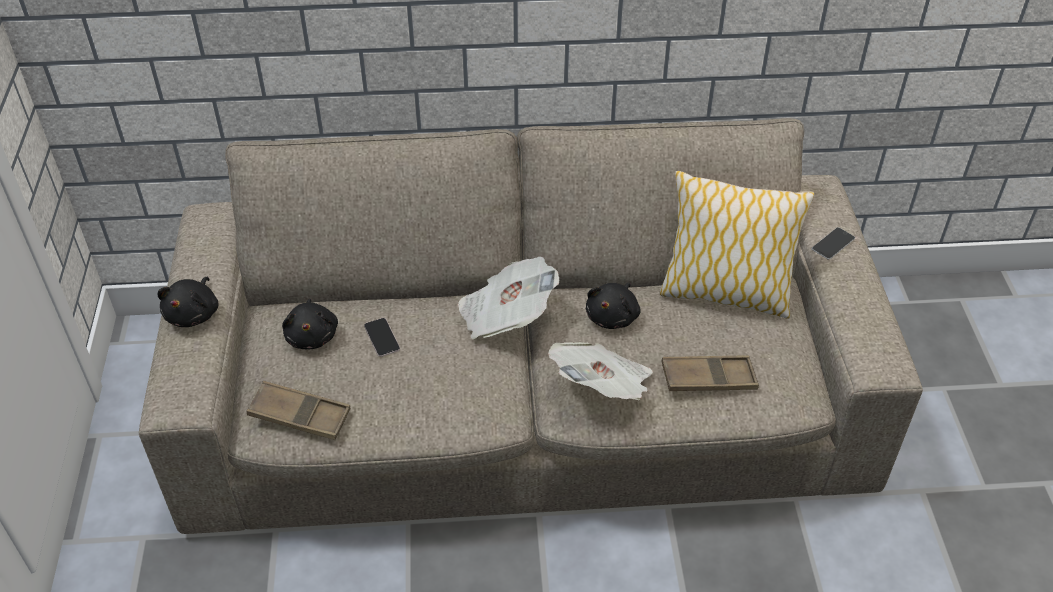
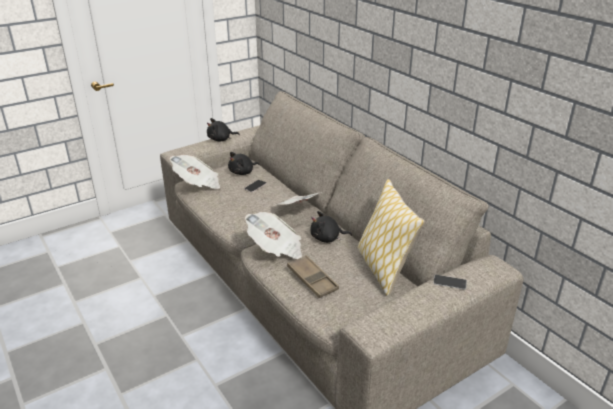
camera: 60 degrees right, 15 degrees down
brown tray [247,381,350,440] -> newspaper [170,155,220,189]

